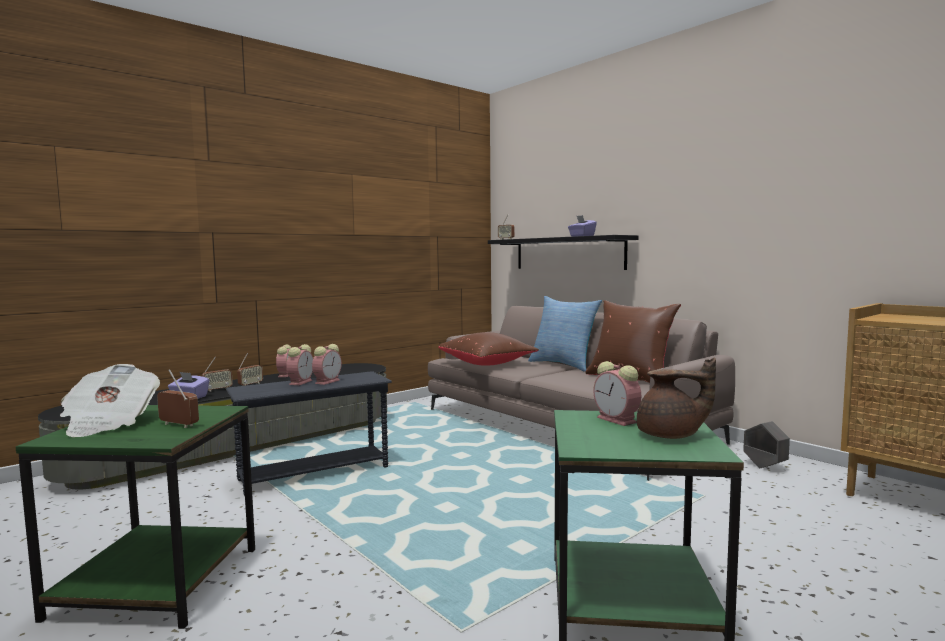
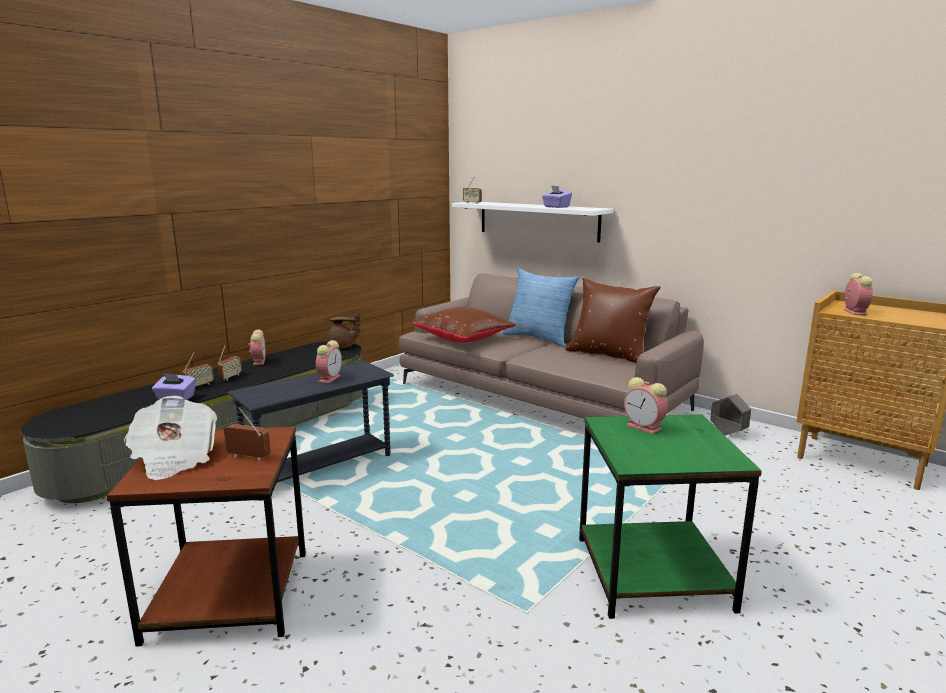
camera: 10 degrees left, 10 degrees up
green side table [16,405,255,629] -> brown side table [107,427,306,647]
alarm clock [286,344,313,385] -> alarm clock moved to [843,273,873,315]
black shelf [488,235,639,270] -> white shelf [452,202,613,242]
brown teapot [637,358,716,439] -> brown teapot moved to [327,312,360,349]

